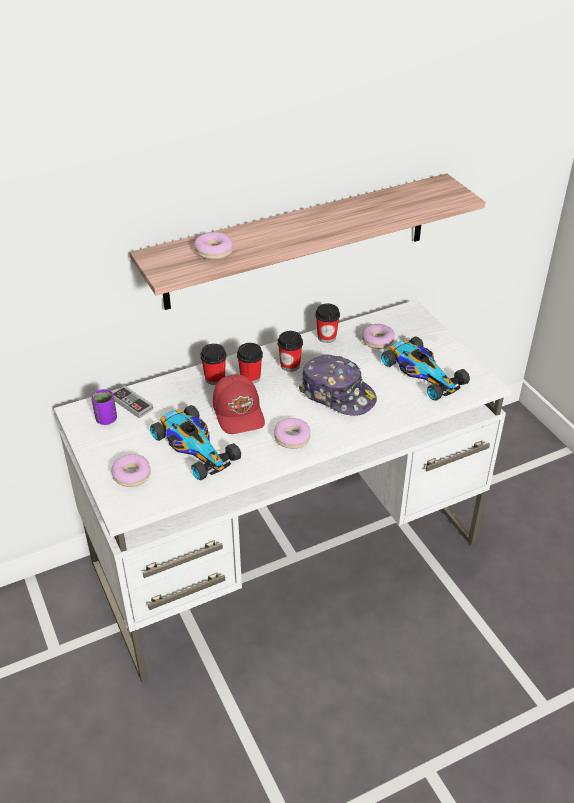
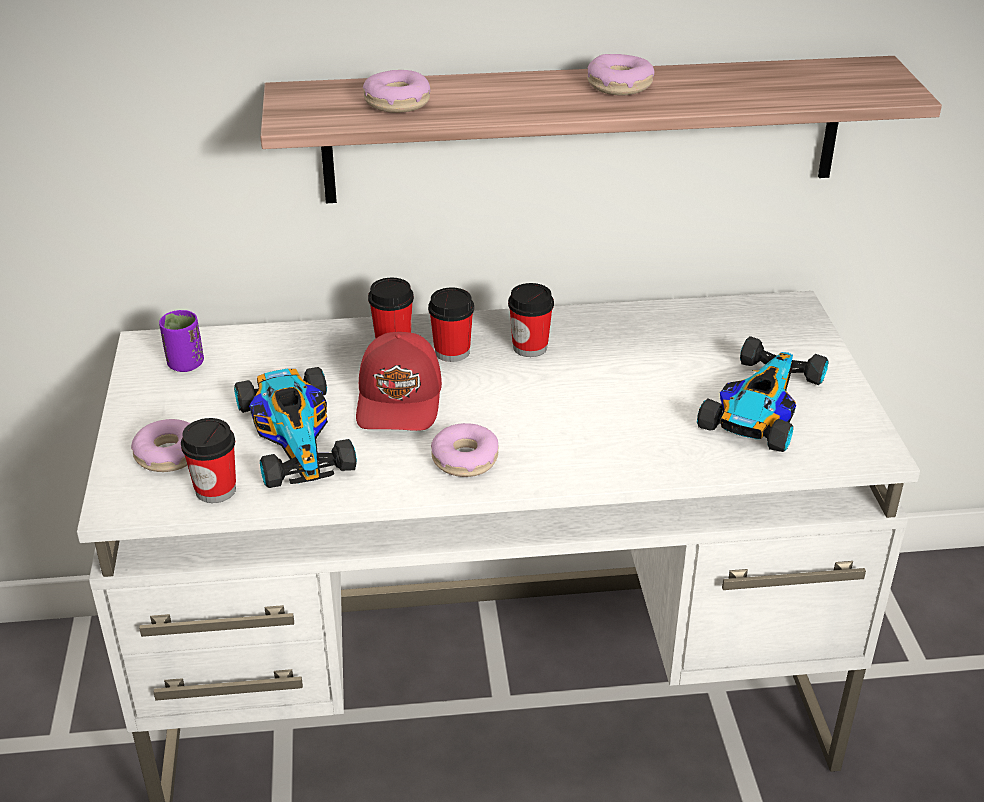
camera: 20 degrees right, 5 degrees down
game controller [113,386,153,418] -> none
cap [299,354,377,416] -> none
cup [316,304,340,343] -> cup moved to [181,418,236,503]
donut [362,324,395,349] -> donut moved to [587,54,654,96]
toy car [381,336,470,400] -> toy car turned 135 degrees counterclockwise [697,336,828,452]

